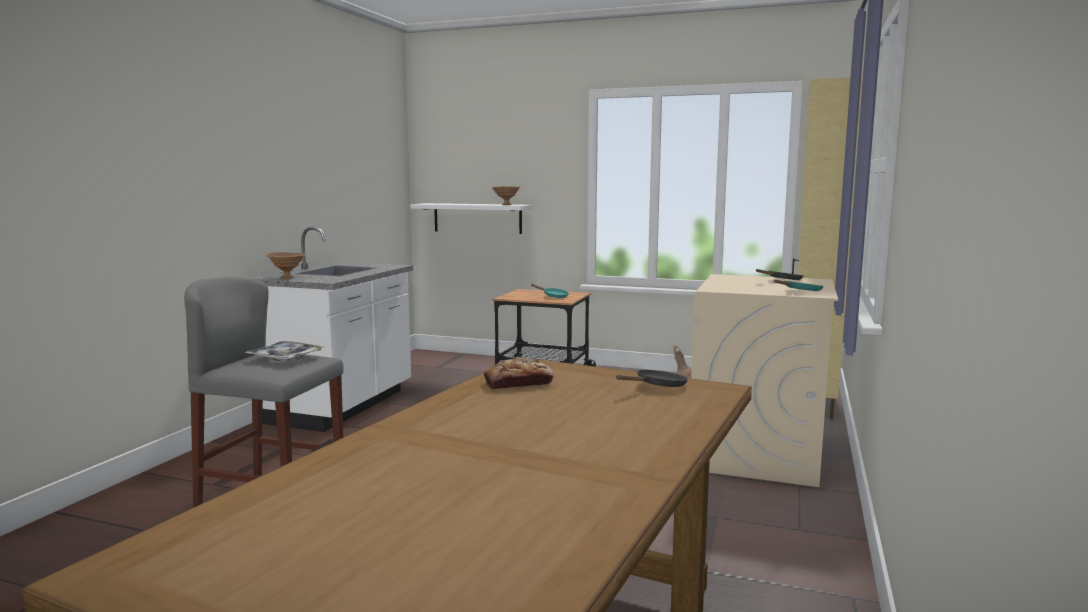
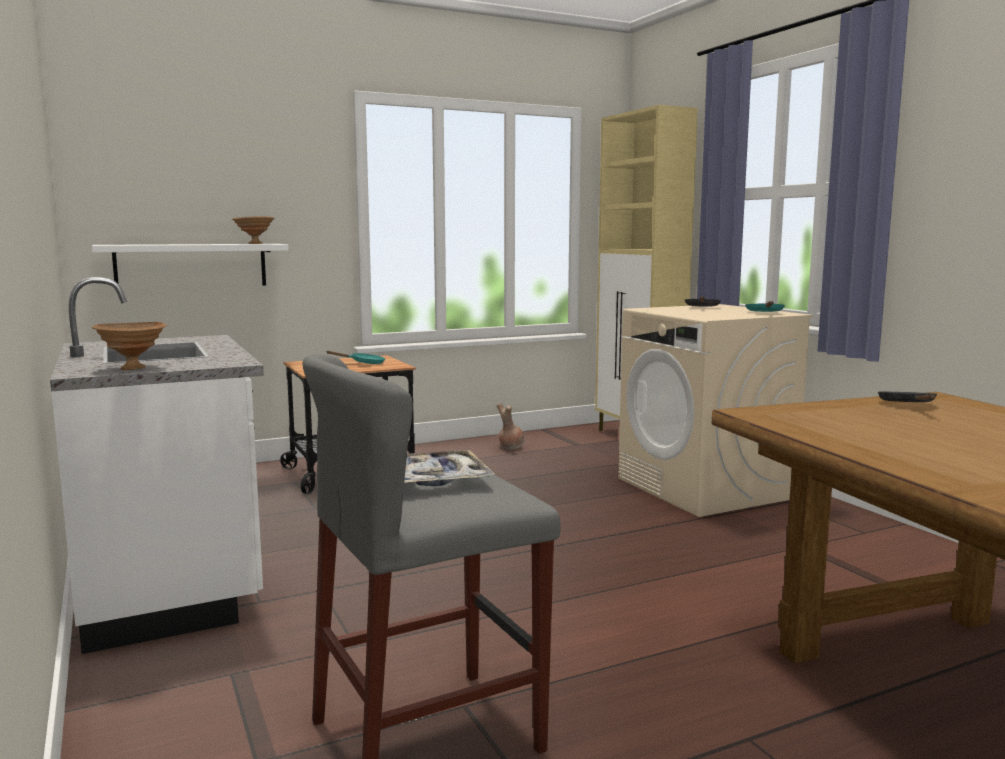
camera: 45 degrees left, 0 degrees up
bread [484,357,554,389] -> none

